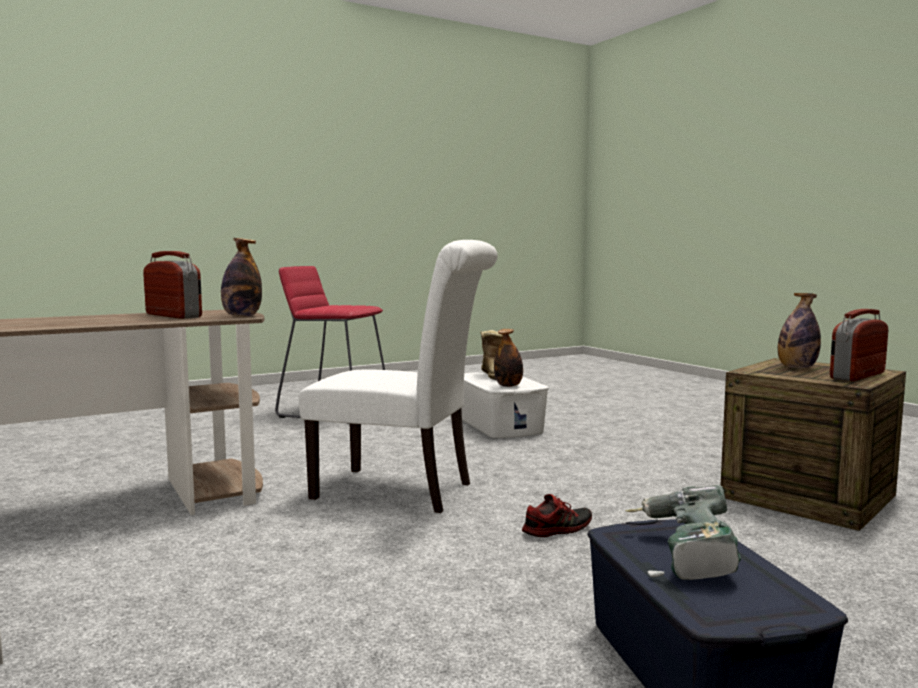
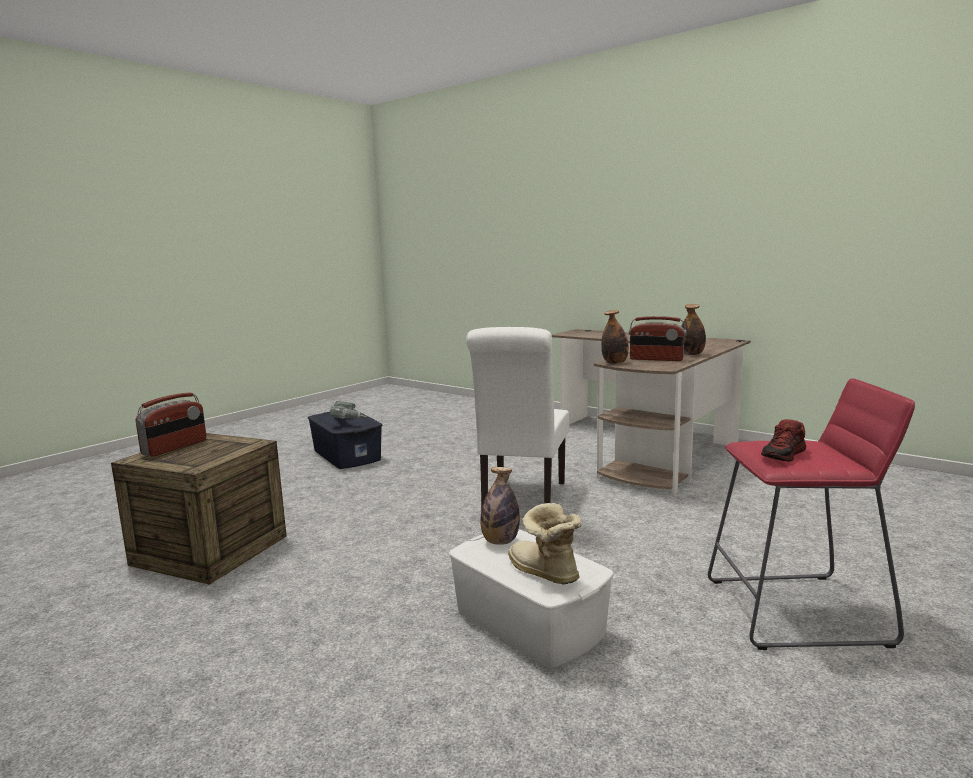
camera: 160 degrees right, 5 degrees up
white chair [299,240,498,513] -> white chair turned 75 degrees counterclockwise [466,327,569,510]
shoe [522,494,592,537] -> shoe moved to [761,419,806,462]
bottle [778,293,821,369] -> bottle moved to [682,304,706,355]

